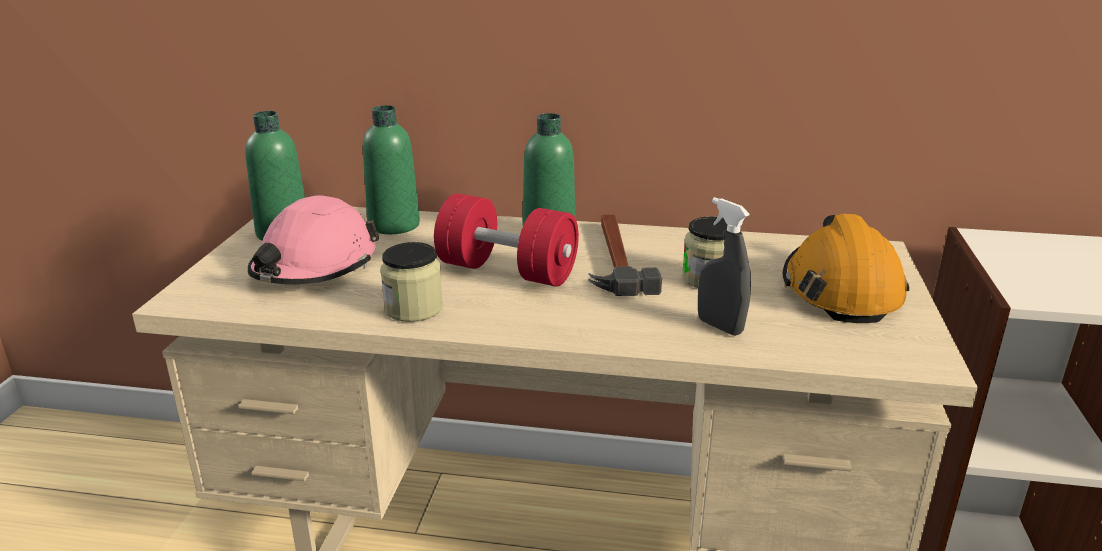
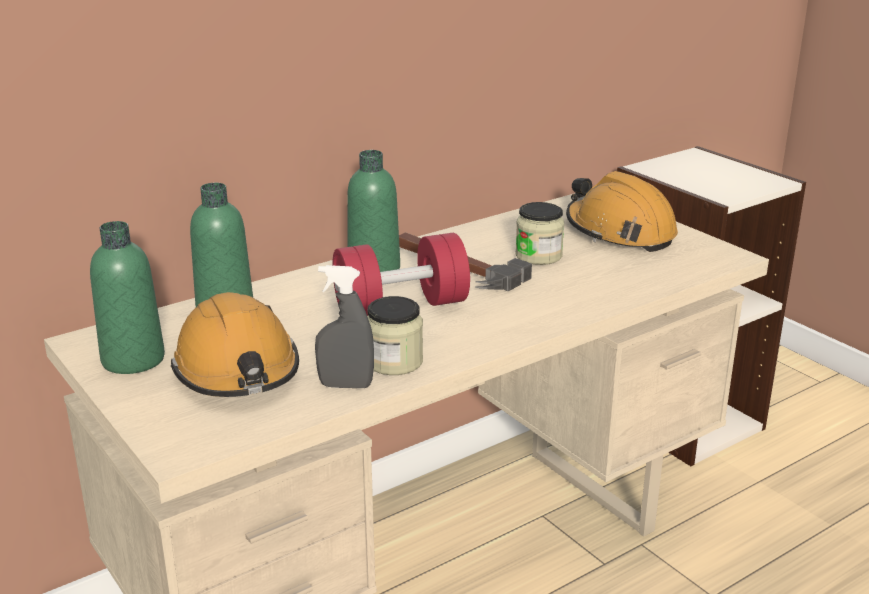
camera: 45 degrees left, 0 degrees up
pink hard hat [248,195,379,284] -> orange hard hat [171,292,299,397]
grey spray bottle [698,197,751,336] -> grey spray bottle moved to [315,265,374,388]

